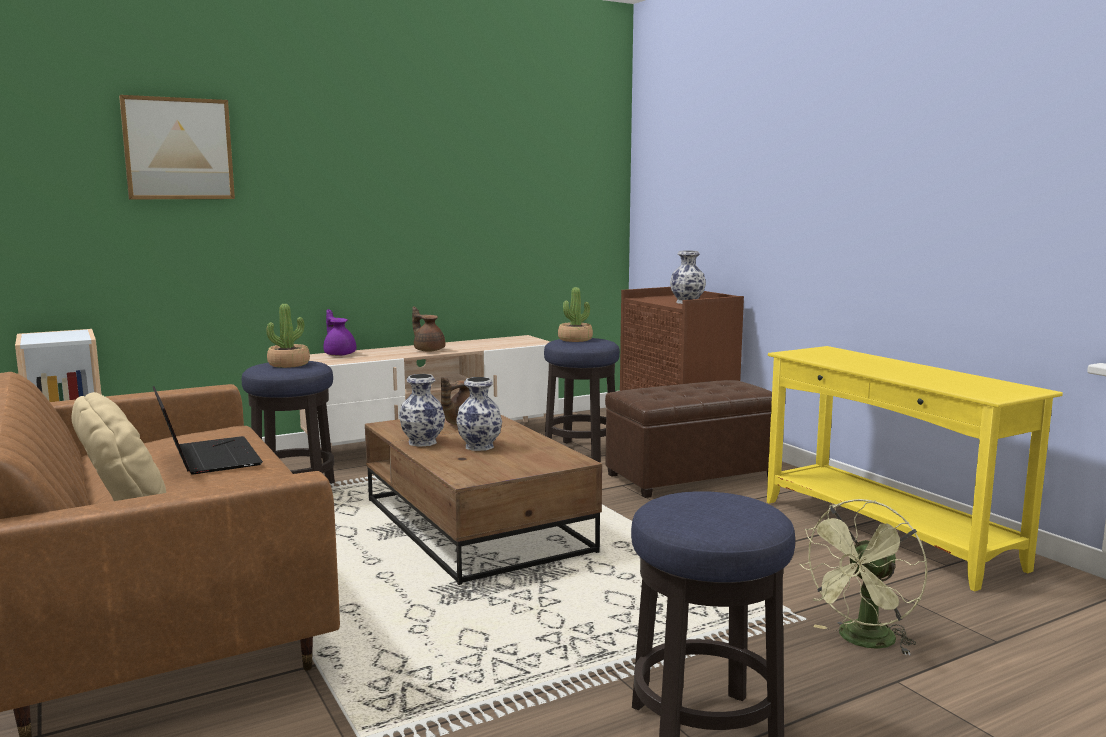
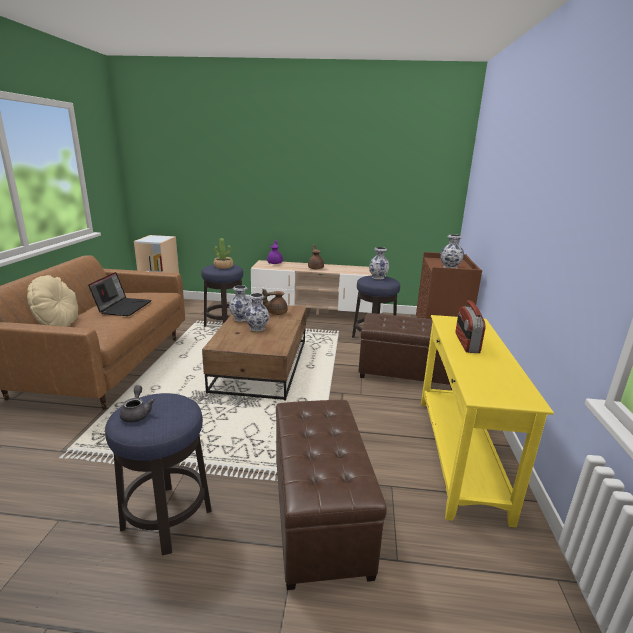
camera: 35 degrees right, 10 degrees up
picture [119,95,235,199] -> none
potted plant [558,287,593,342] -> vase [369,247,389,280]
green fan [799,499,927,656] -> brown ottoman [276,400,387,590]
none -> grey teapot [120,385,155,423]
none -> radio [456,300,486,353]

